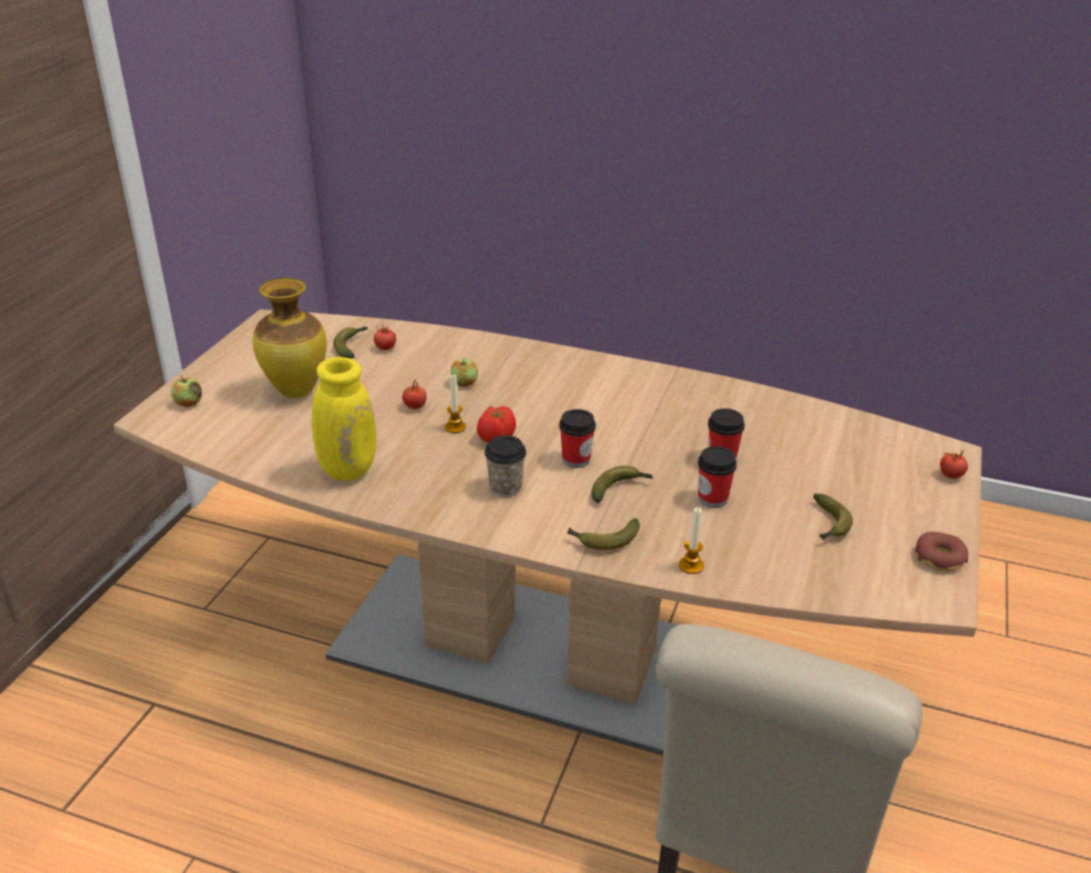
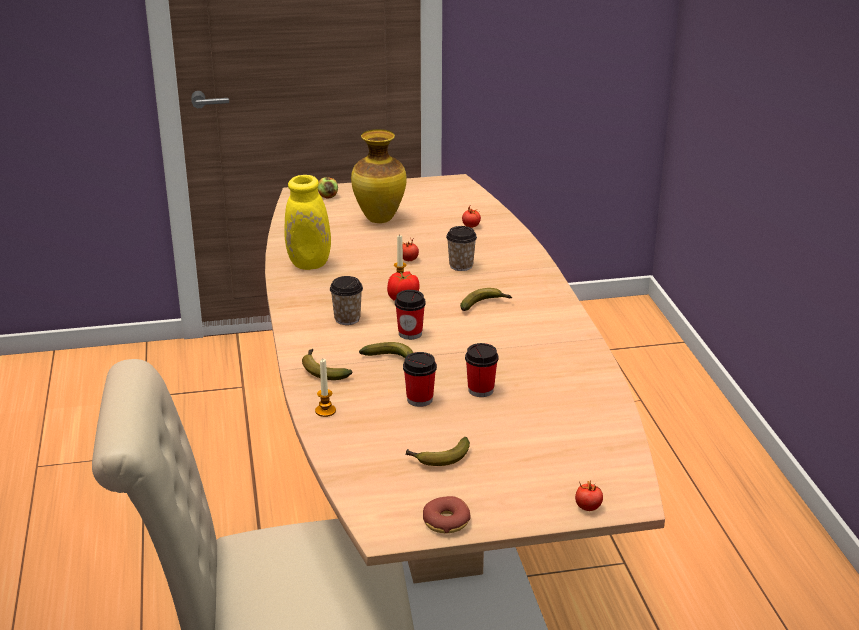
camera: 60 degrees right, 5 degrees down
banana [333,327,368,359] -> banana moved to [460,288,512,311]
apple [451,358,478,387] -> cup [446,226,477,271]

